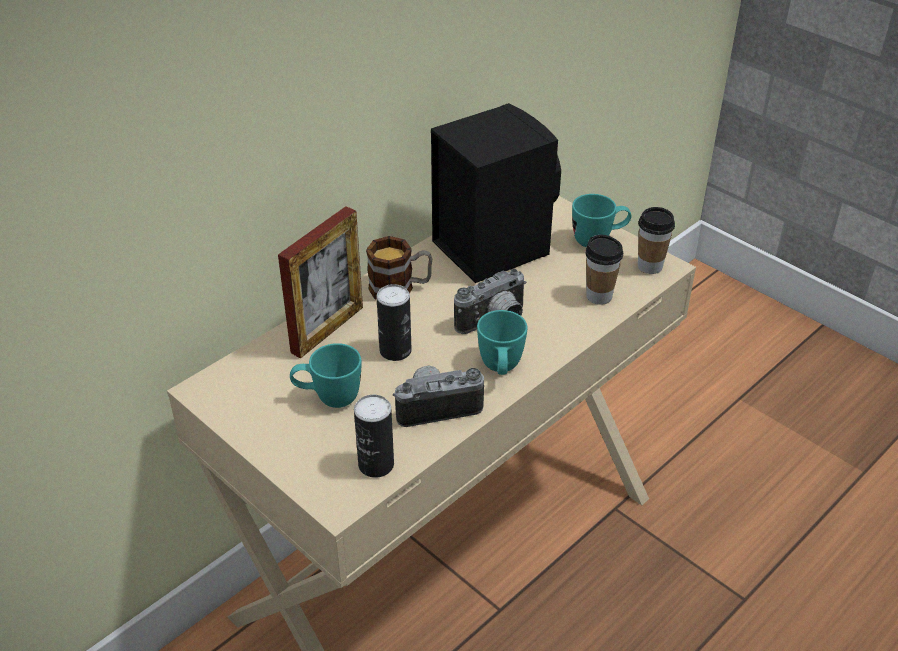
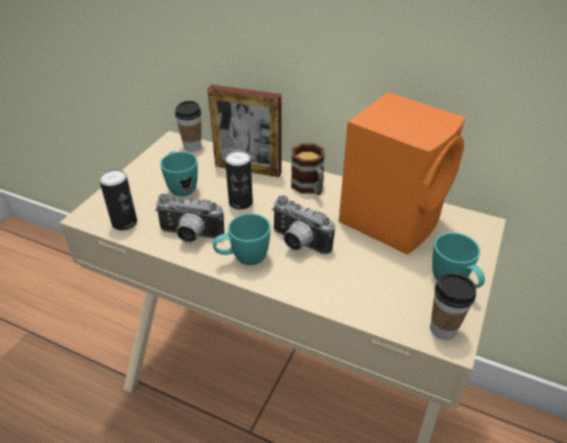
camera: 70 degrees right, 0 degrees up
camera [393,365,484,427] -> camera turned 135 degrees clockwise [155,194,224,242]
black speaker [431,103,561,283] -> orange speaker [339,92,465,255]
cup [585,235,623,305] -> cup moved to [175,101,201,151]

